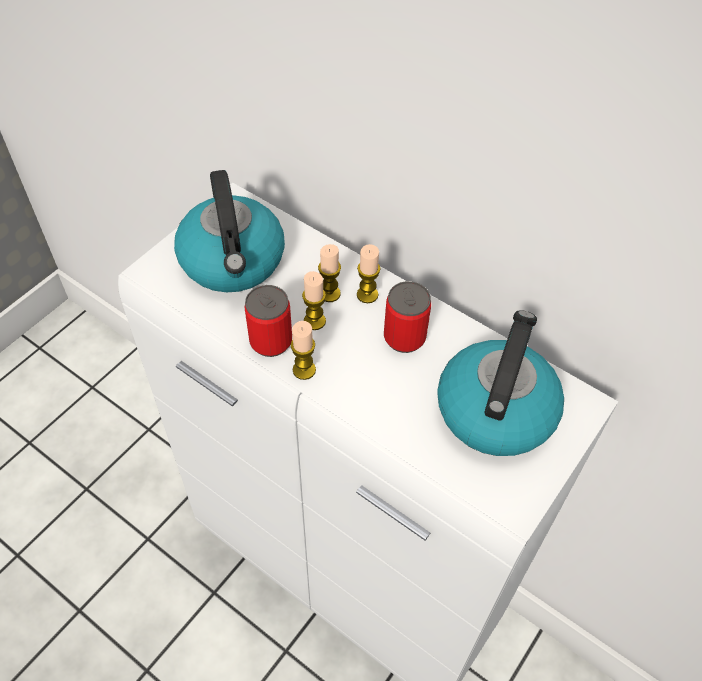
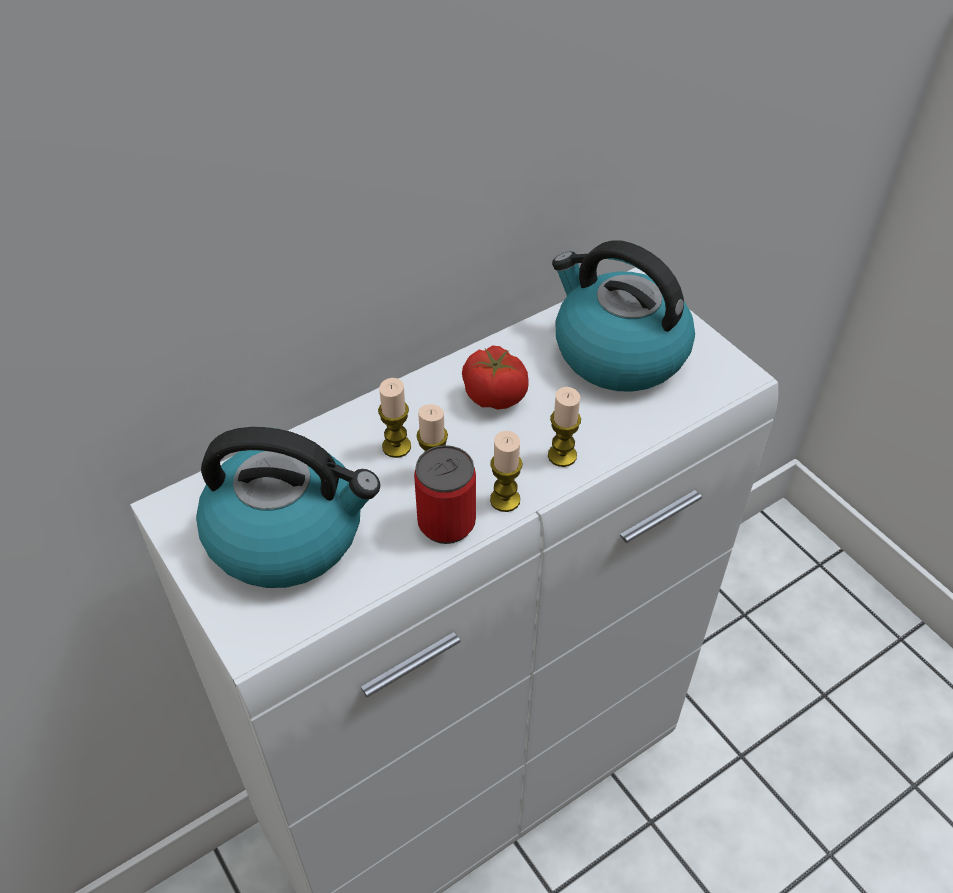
camera: 70 degrees left, 5 degrees down
candle [357,244,380,303] -> candle moved to [548,387,581,467]
can [384,281,431,353] -> tomato [462,345,529,409]

